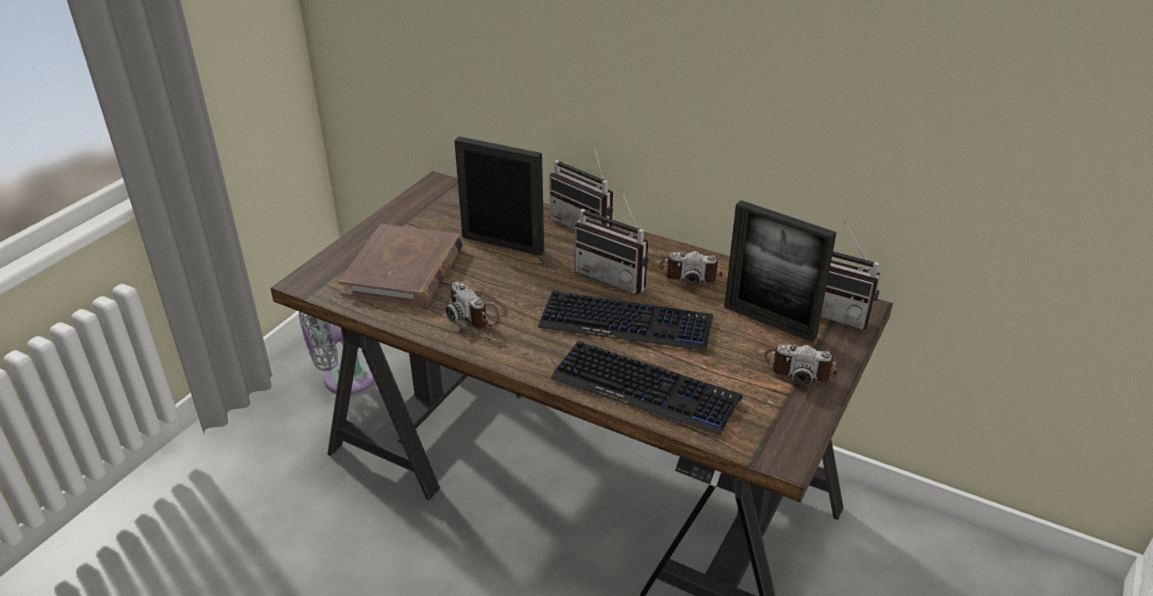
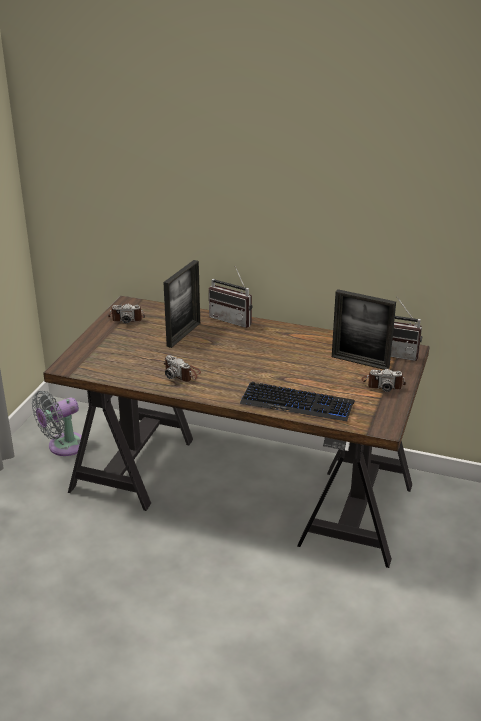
camera: 10 degrees left, 5 degrees down
brown book [339,224,464,307] -> none
picture frame [454,136,544,256] -> picture frame turned 105 degrees clockwise [163,260,200,348]
keyboard [538,291,713,351] -> none
radio [575,188,649,294] -> none
camera [659,251,722,286] -> camera moved to [108,303,145,323]

